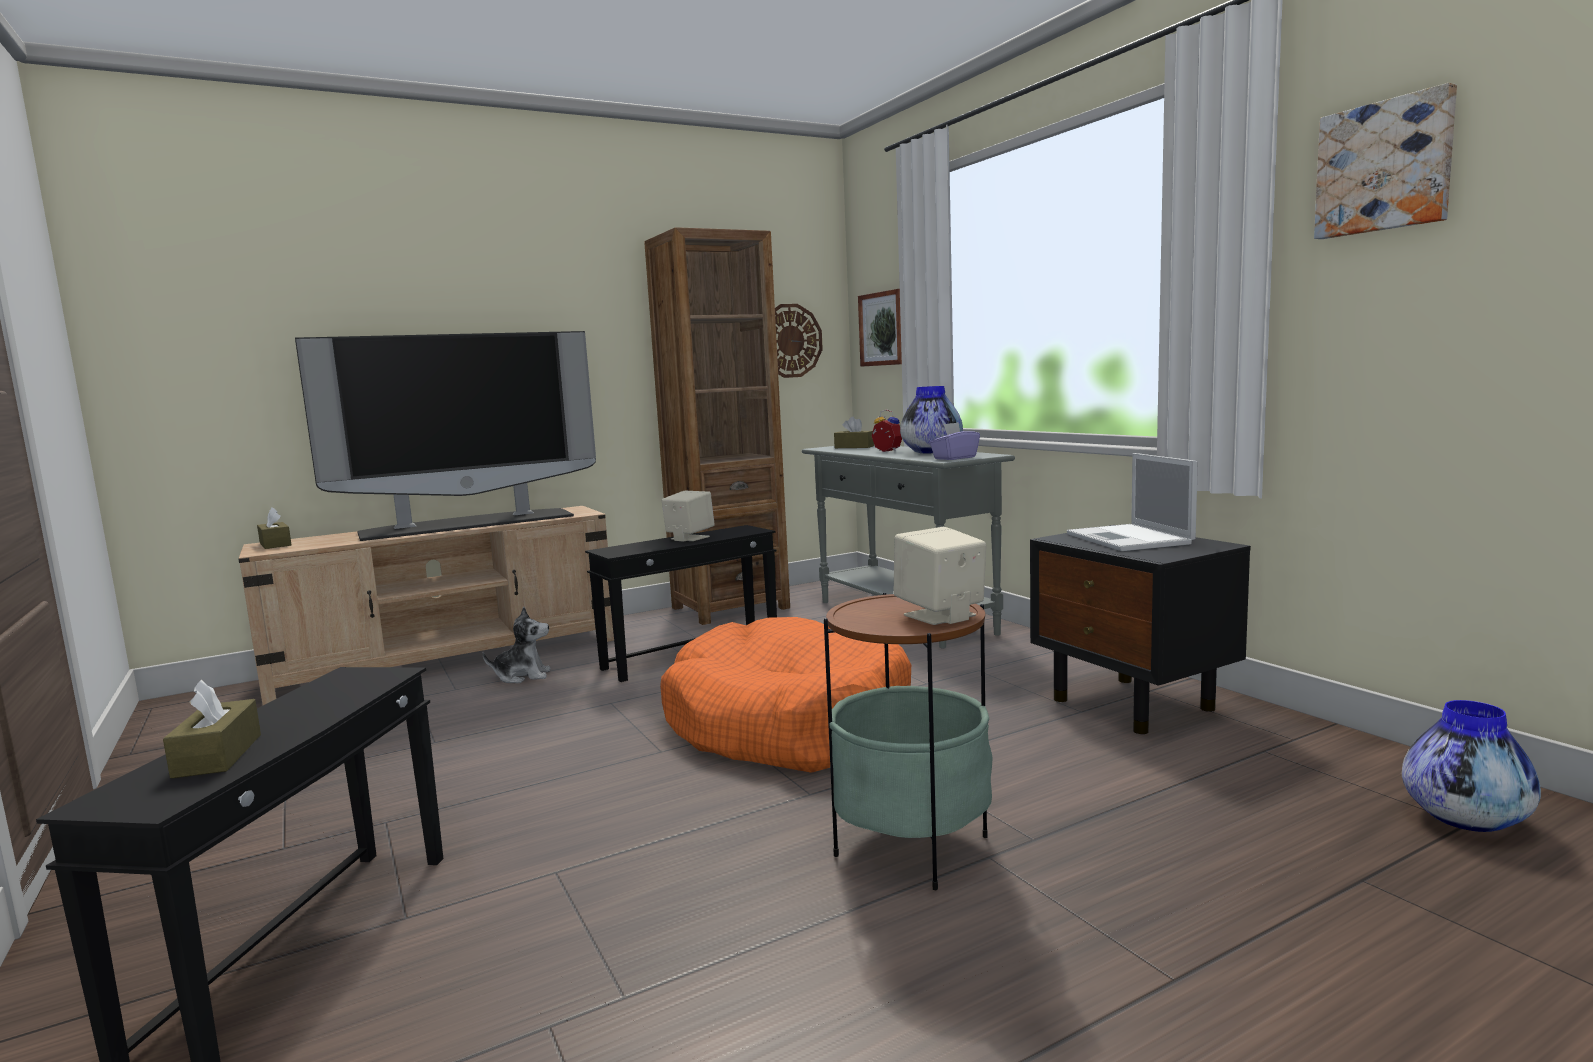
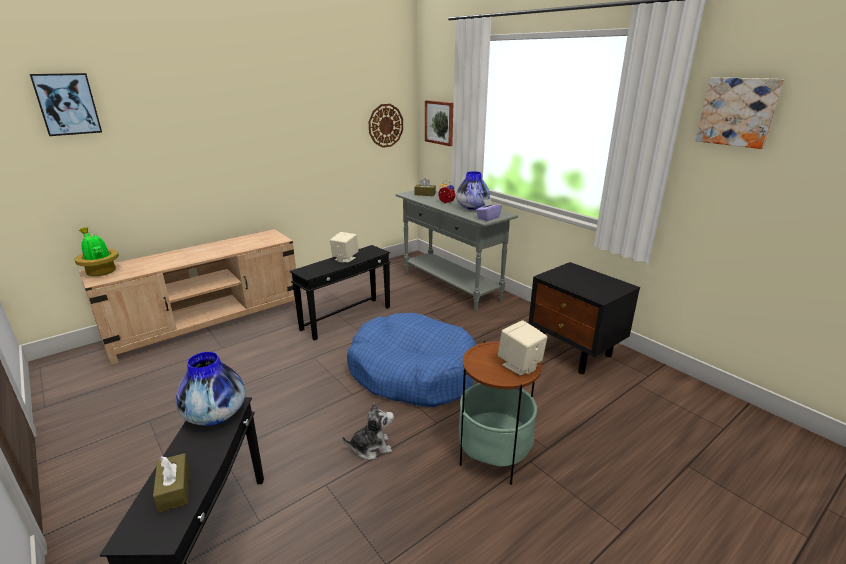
camera: 10 degrees left, 15 degrees up
brown tissue box [257,507,292,549] -> potted plant [74,227,119,276]
television [295,331,596,541] -> none
plush toy [482,607,551,683] -> plush toy moved to [342,402,394,459]
brown bookcase [644,227,790,625] -> none
orange dog bed [660,617,911,773] -> blue dog bed [347,313,477,407]
laptop [1067,453,1198,551] -> none
vase [1402,700,1541,832] -> vase moved to [176,352,245,426]
none -> picture [30,73,102,136]

